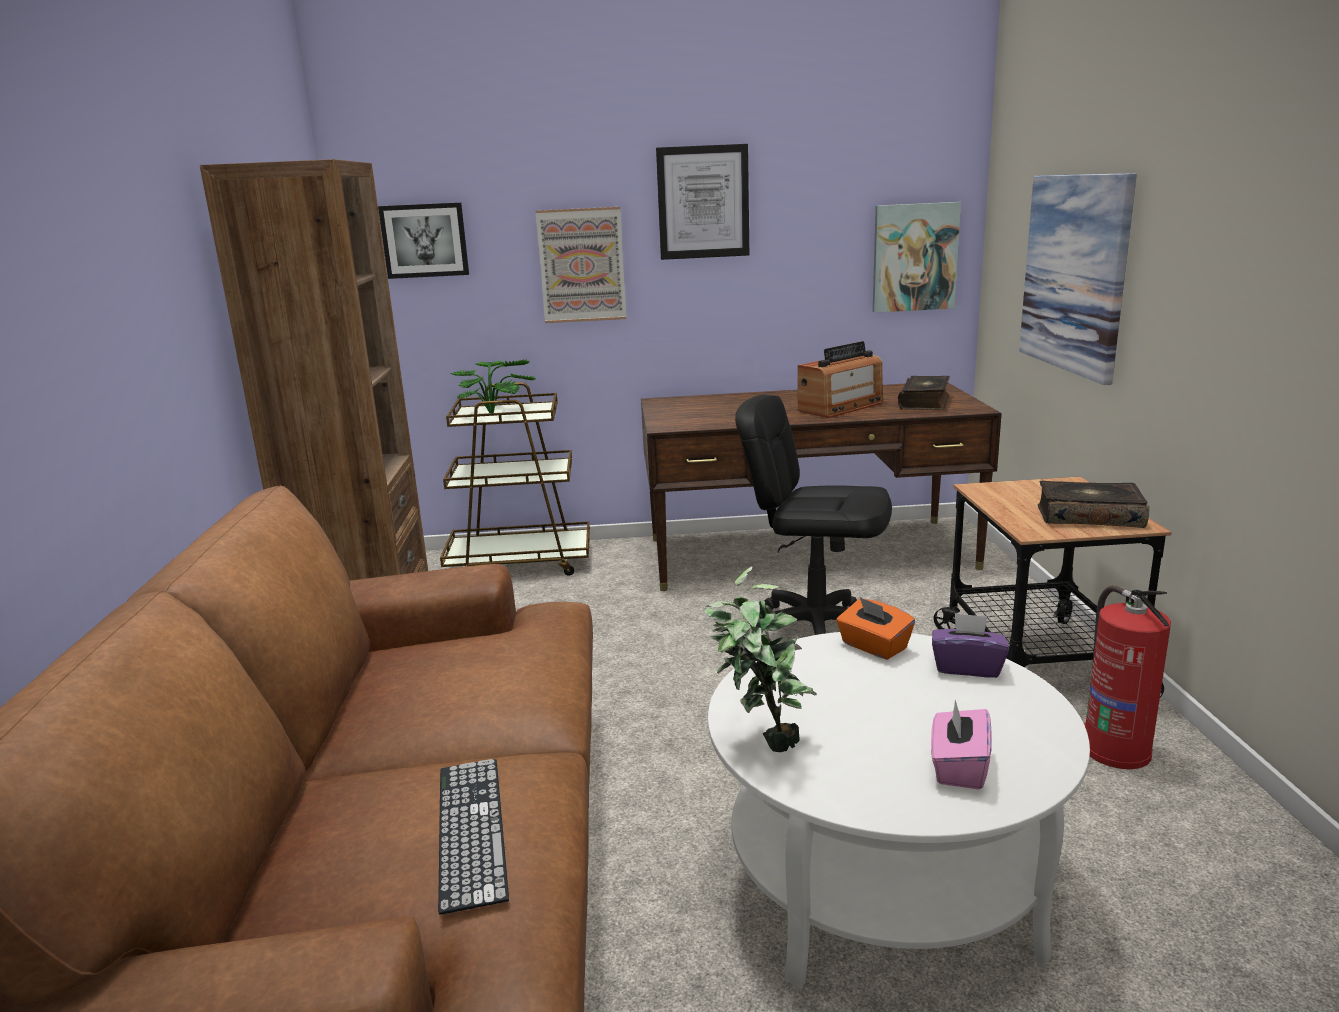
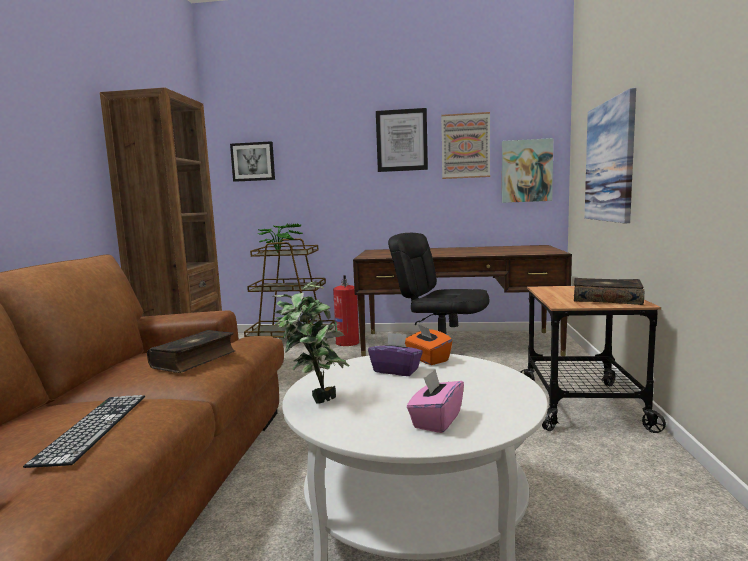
camera: 10 degrees right, 10 degrees down
picture [536,207,627,323] -> picture moved to [441,112,490,179]
radio [798,341,883,418] -> none
book [898,376,950,410] -> book moved to [147,330,235,373]
purple tissue box [932,613,1009,678] -> purple tissue box moved to [368,332,423,376]
fire extinguisher [1084,585,1171,769] -> fire extinguisher moved to [333,275,360,346]

